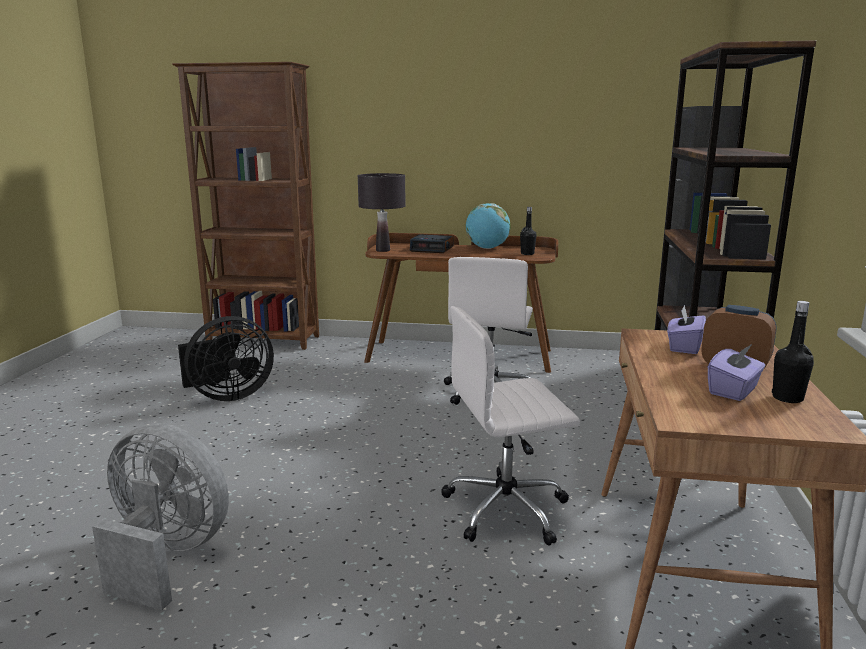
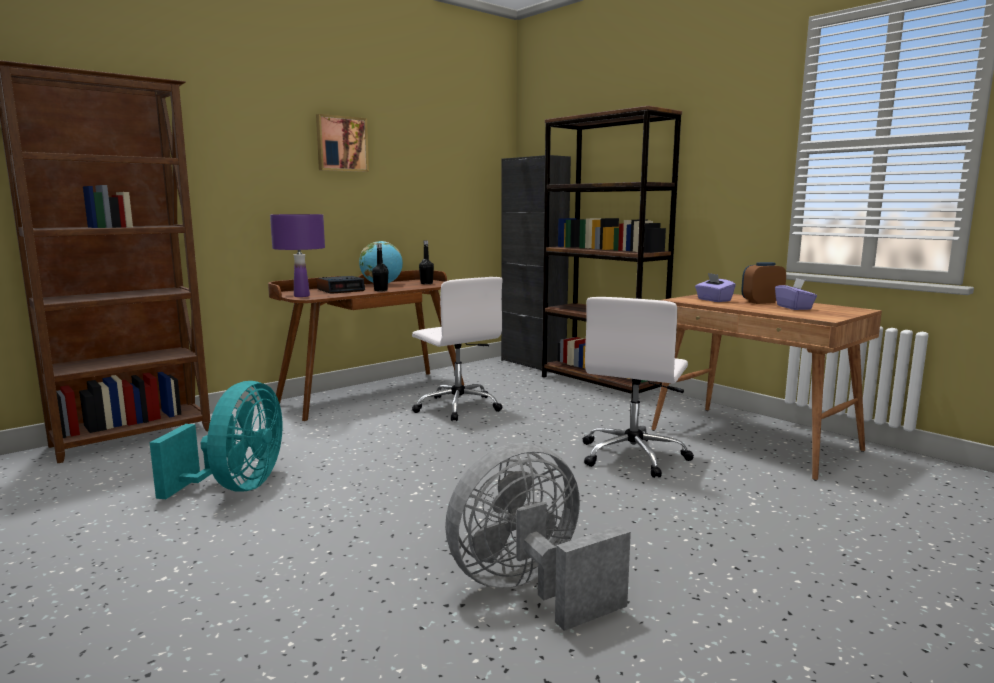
camera: 50 degrees left, 5 degrees down
black fan [178,316,274,401] -> turquoise fan [150,381,283,499]
black table lamp [358,173,406,252] -> purple table lamp [270,214,325,297]
black bottle [772,301,814,403] -> black bottle moved to [372,244,388,291]
none -> picture [316,114,369,172]

